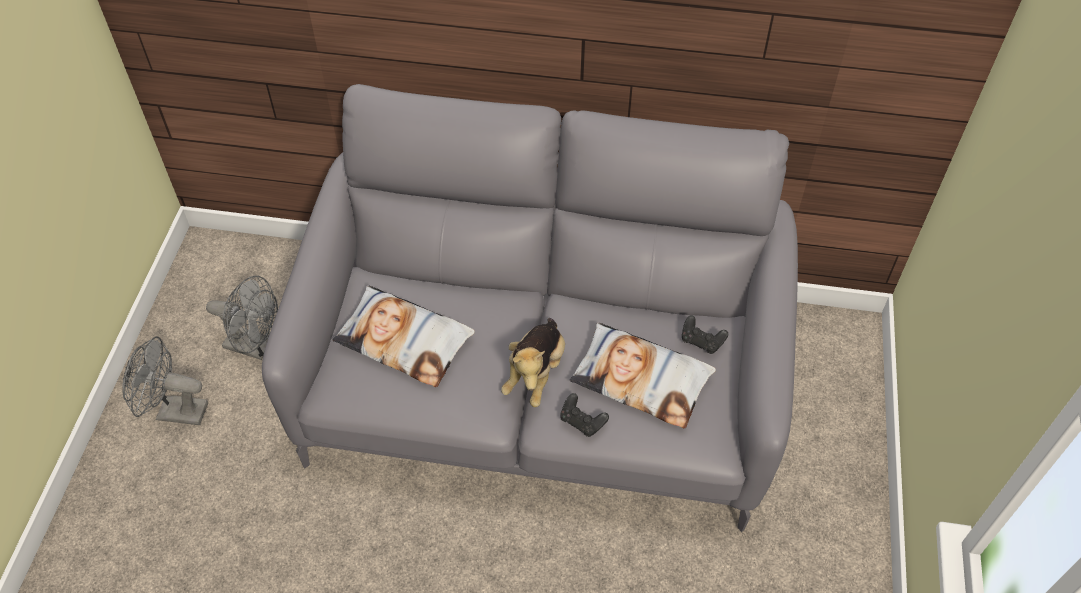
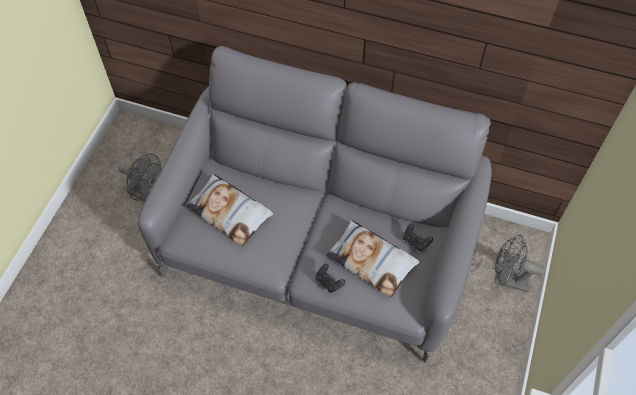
camera: 10 degrees right, 5 degrees up
grey fan [122,336,208,425] -> grey fan moved to [495,235,545,292]
plush toy [501,318,565,407] -> none

